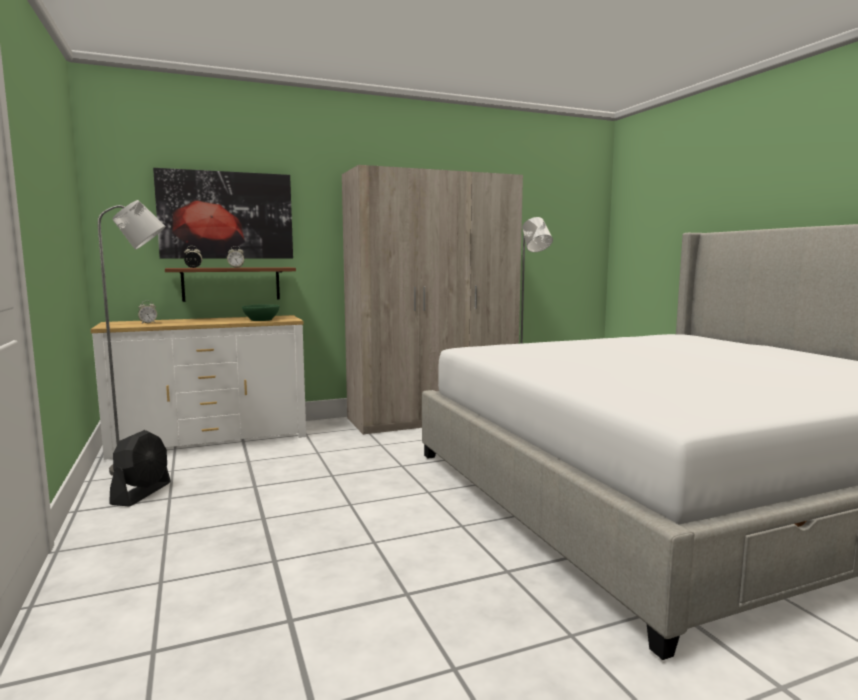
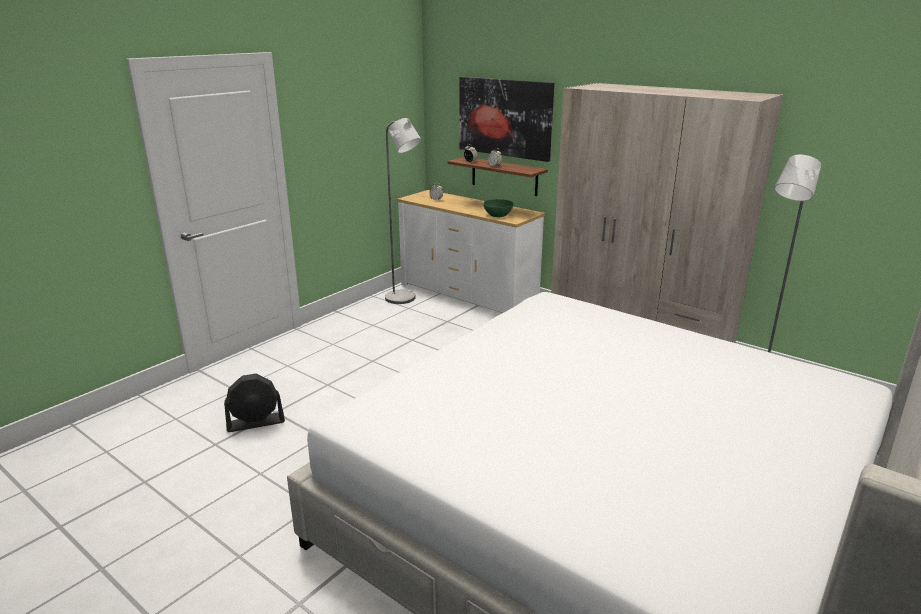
camera: 60 degrees right, 15 degrees up
black fan [109,430,171,507] -> black fan moved to [224,374,285,432]

